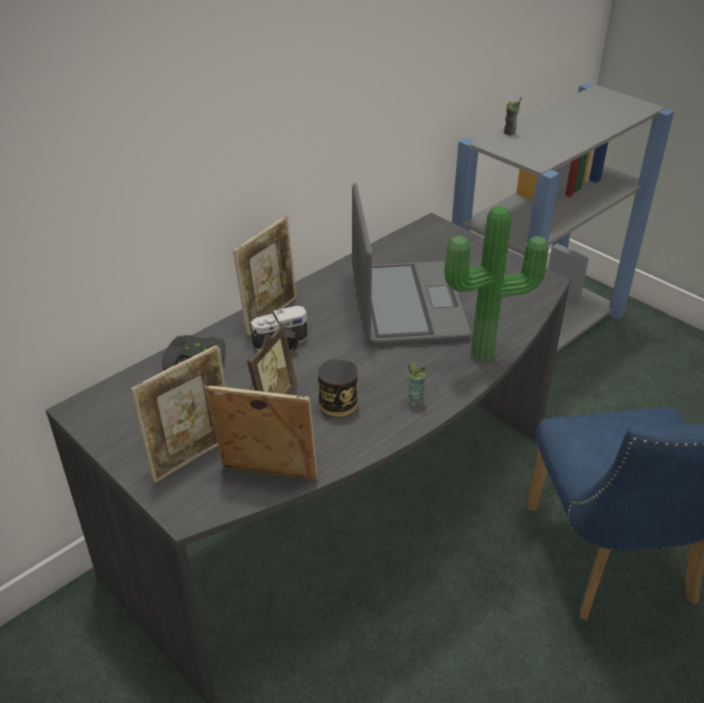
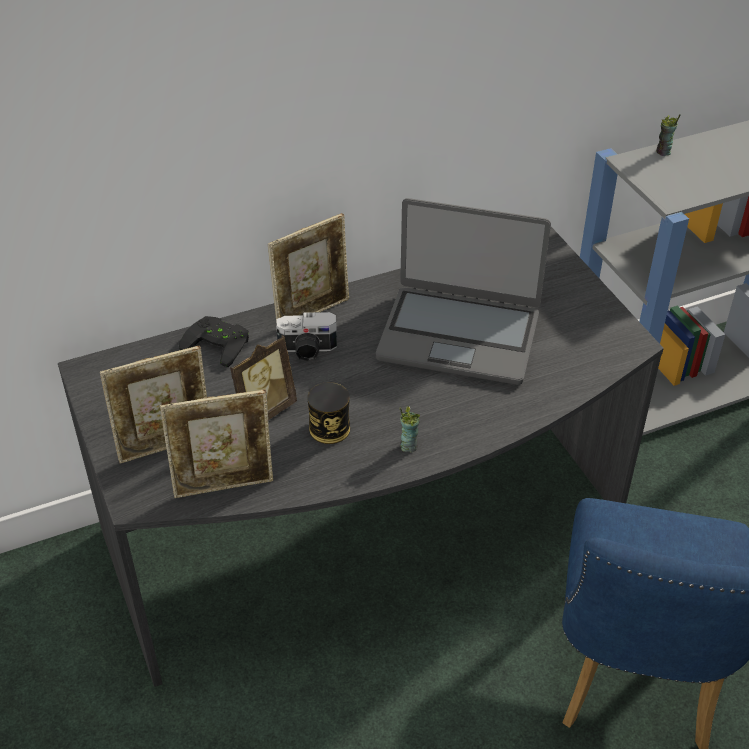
camera: 20 degrees right, 5 degrees up
picture frame [205,385,318,480] -> picture frame turned 135 degrees clockwise [160,389,273,498]
laptop [352,183,471,346] -> laptop turned 90 degrees clockwise [376,198,551,385]
potted plant [444,206,549,362] -> none

